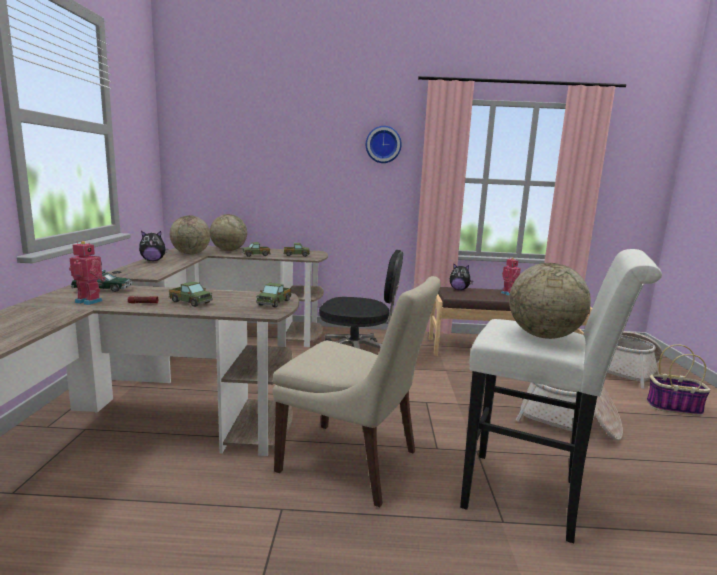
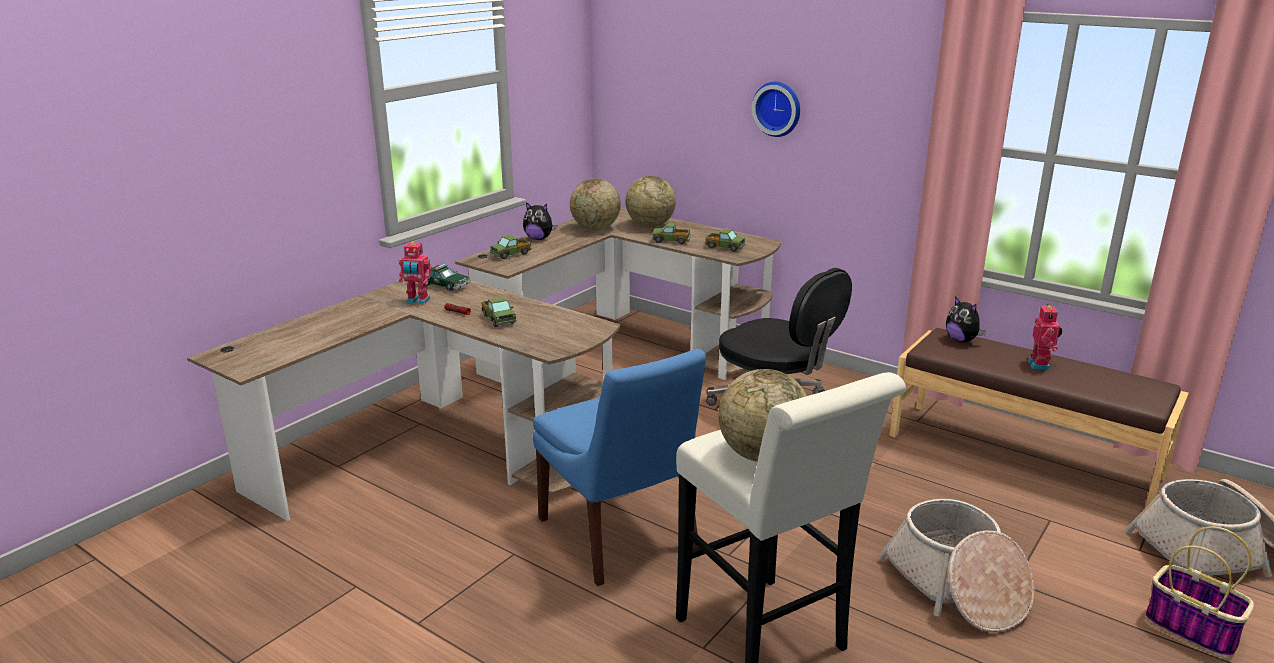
camera: 35 degrees right, 10 degrees up
toy robot [69,241,106,305] -> toy robot turned 135 degrees clockwise [399,241,432,305]
toy truck [256,283,291,308] -> toy truck moved to [490,235,532,259]
beige chair [273,276,441,507] -> blue chair [533,349,706,586]
wall clock [366,126,402,163] -> wall clock moved to [752,82,800,137]

